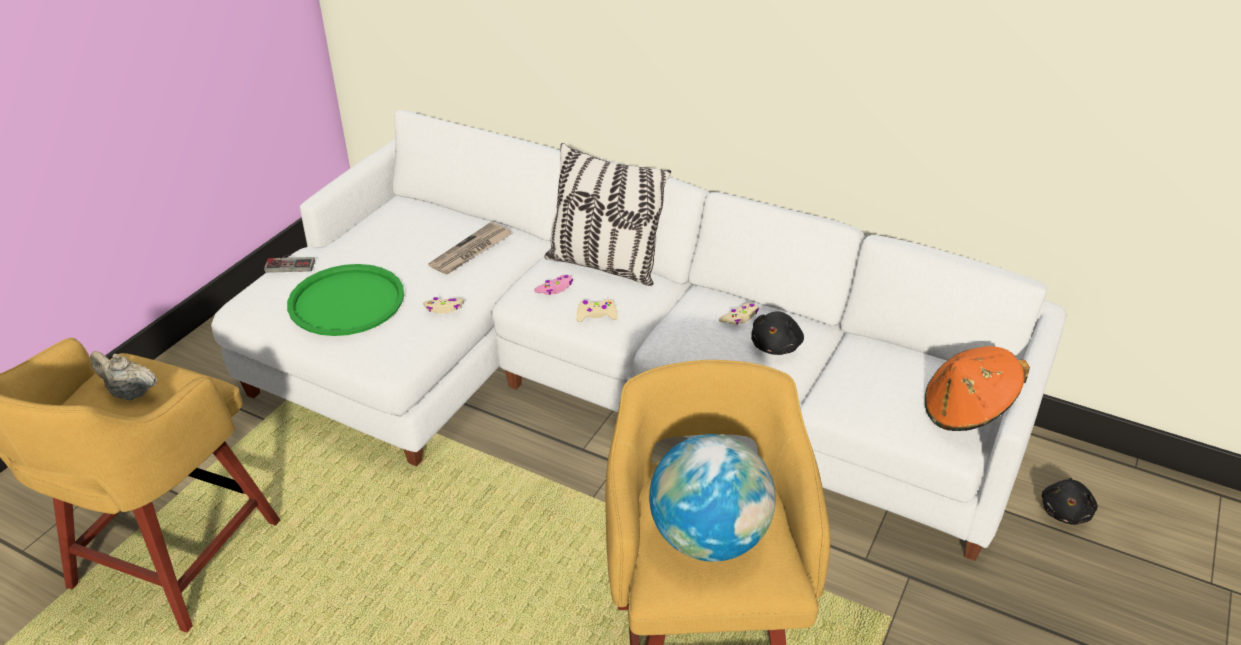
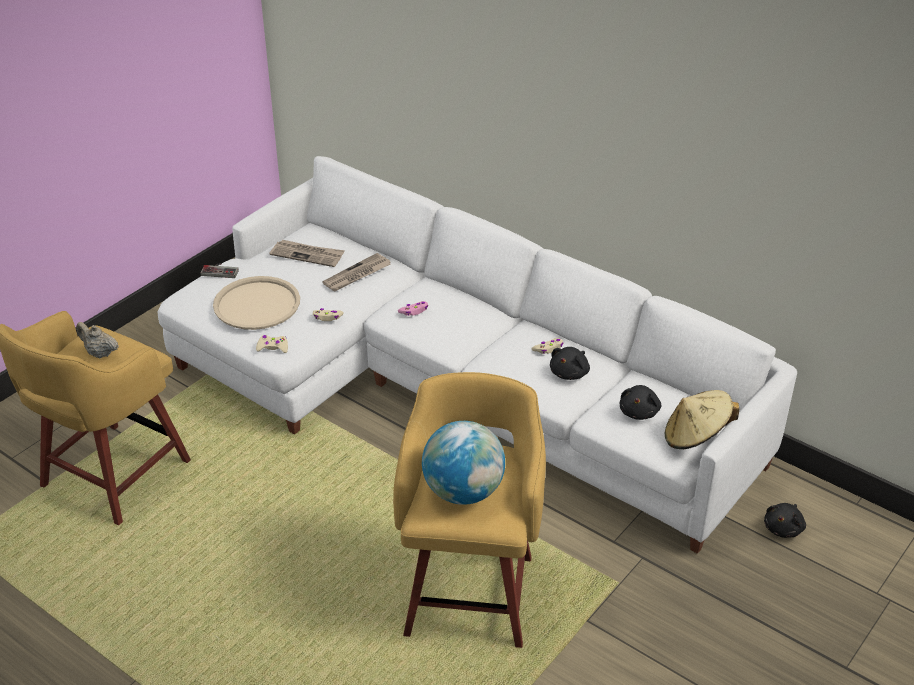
camera: 10 degrees right, 0 degrees up
green tray [287,264,404,336] -> beige tray [213,276,300,330]
pillow [544,143,671,286] -> none
beige game controller [577,299,618,322] -> beige game controller moved to [256,335,288,353]
orange hat [925,346,1030,431] -> beige hat [665,390,739,449]
none -> newspaper [269,240,345,267]
none -> black plush toy [620,385,661,420]

